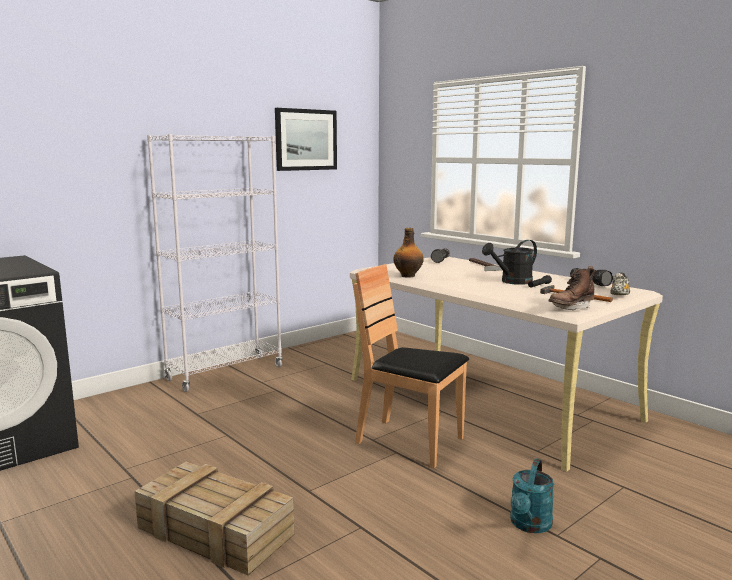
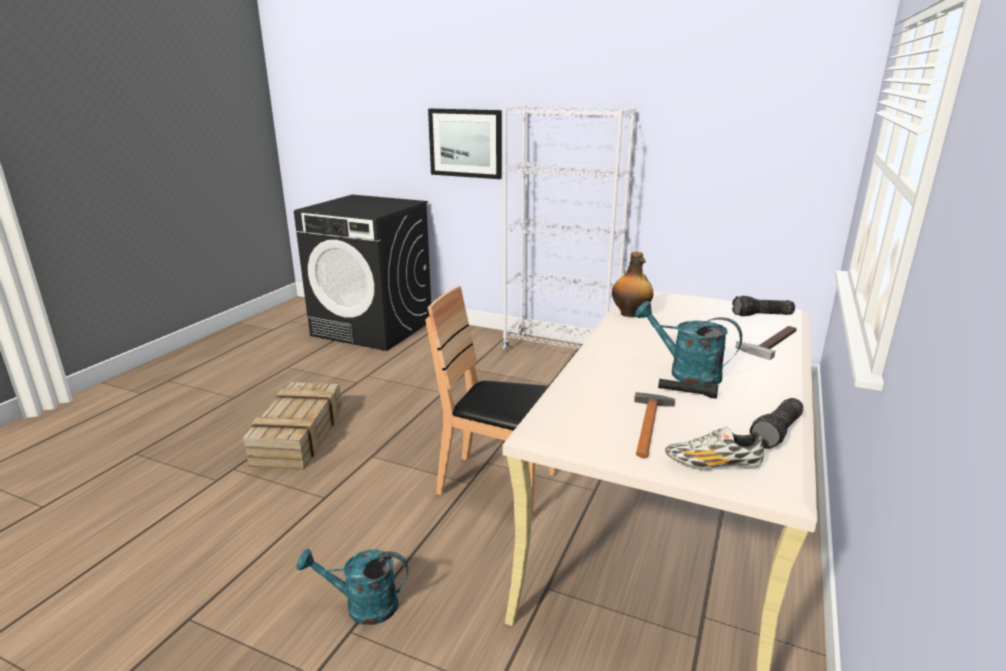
camera: 65 degrees right, 10 degrees up
picture [275,108,337,171] -> picture moved to [428,109,502,179]
brown chair [353,264,469,468] -> brown chair turned 75 degrees counterclockwise [425,286,556,521]
black watering can [482,240,537,285] -> turquoise watering can [635,301,742,385]
brown boot [549,266,596,310] -> none

